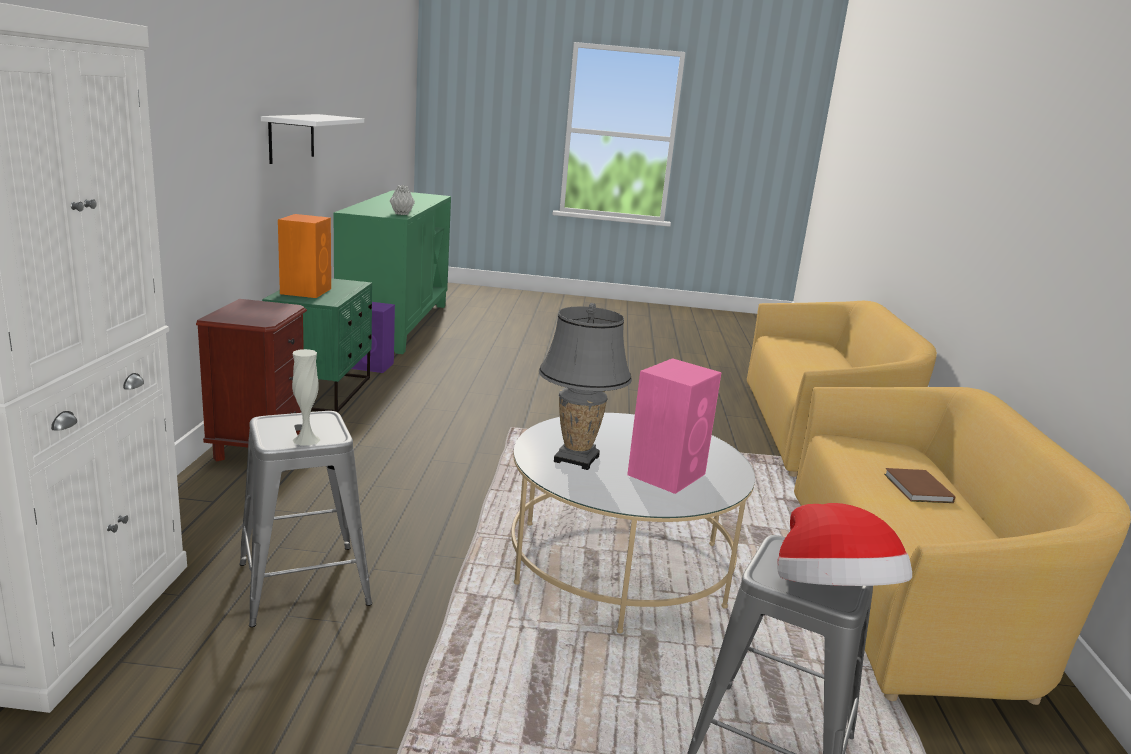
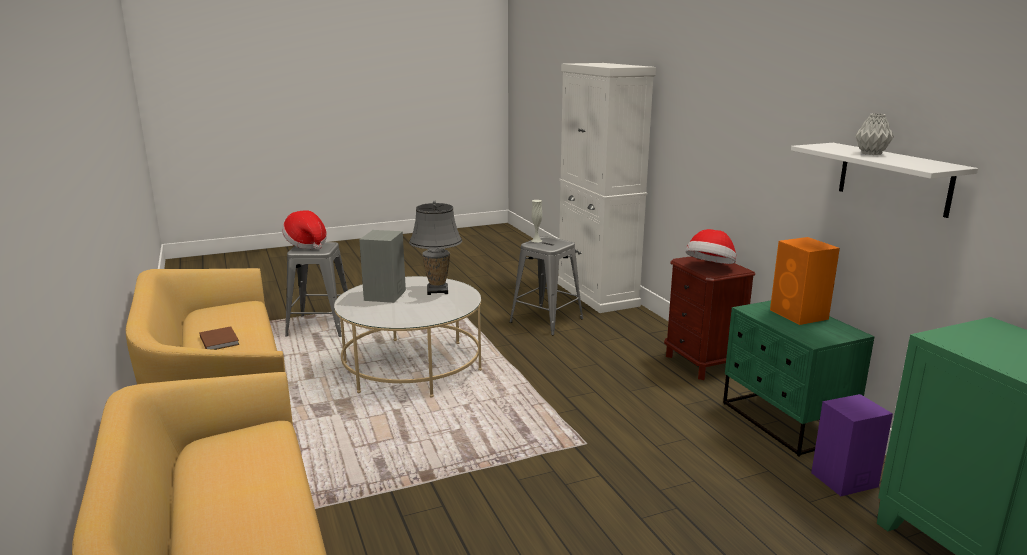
camera: 155 degrees right, 0 degrees up
grey vase [390,185,415,215] -> grey vase moved to [855,113,894,155]
pink speaker [627,358,722,494] -> grey speaker [359,230,406,303]
none -> hat [685,229,736,264]

